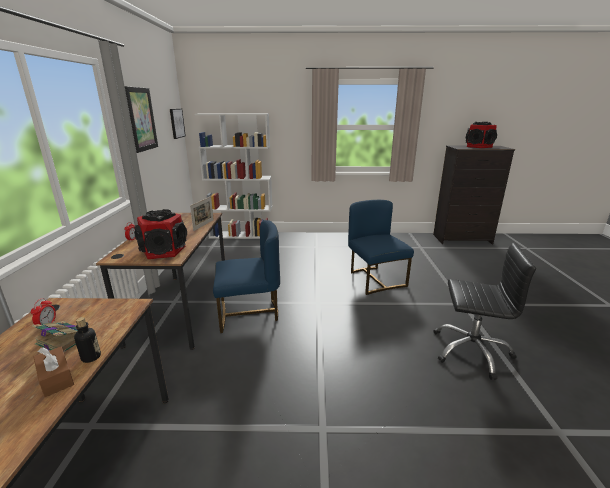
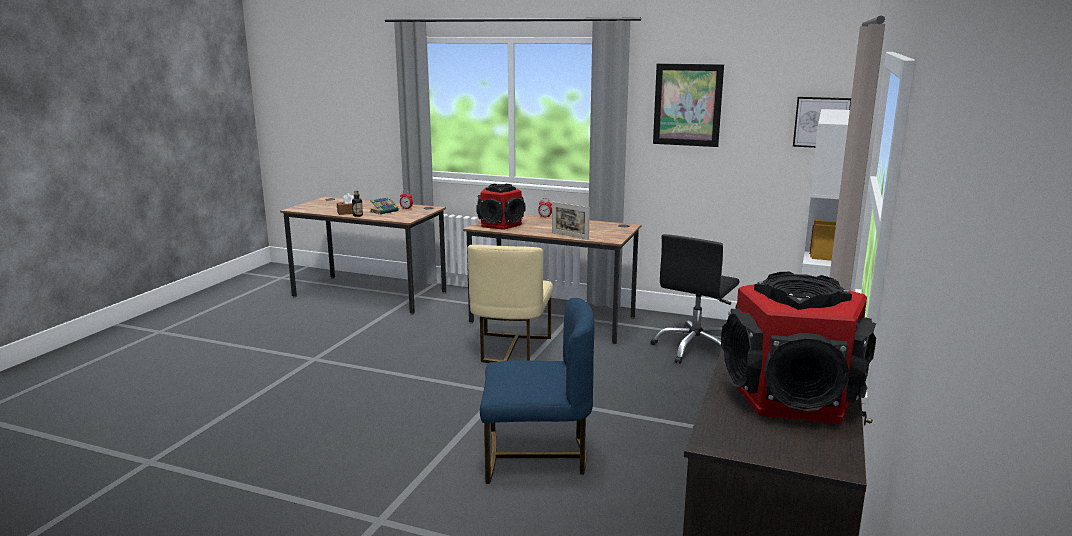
camera: 110 degrees right, 5 degrees down
blue chair [213,220,280,333] -> beige chair [467,245,553,363]
black office chair [433,243,536,380] -> black office chair moved to [651,234,740,364]

